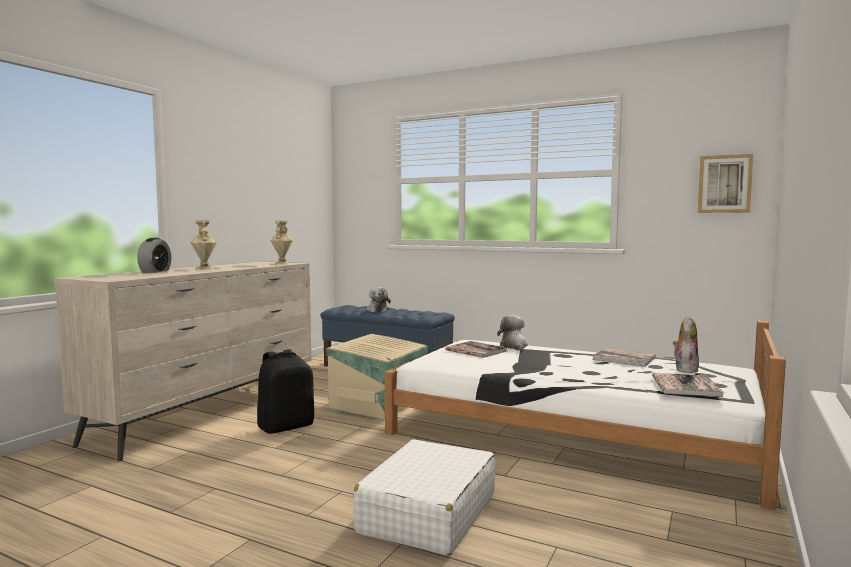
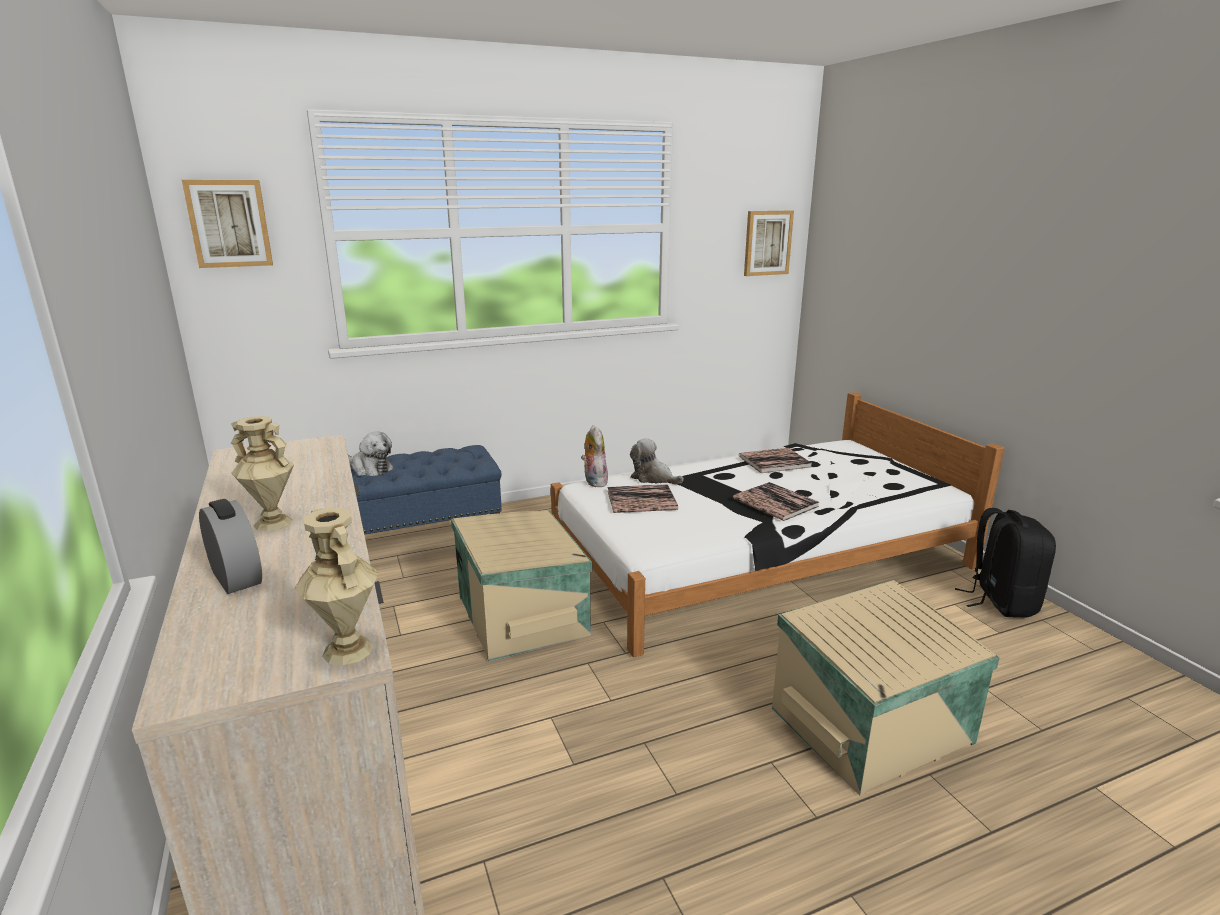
camera: 50 degrees left, 15 degrees up
black backpack [257,349,314,434] -> black backpack moved to [955,508,1056,618]
beige vase [270,221,293,264] -> beige vase moved to [294,508,378,666]
white suitcase [353,439,495,556] -> beige storage box [772,580,1000,796]
book [652,373,724,397] -> book moved to [733,482,819,521]
plush toy [673,315,699,373] -> plush toy moved to [581,425,608,487]
none -> picture [182,180,273,268]

